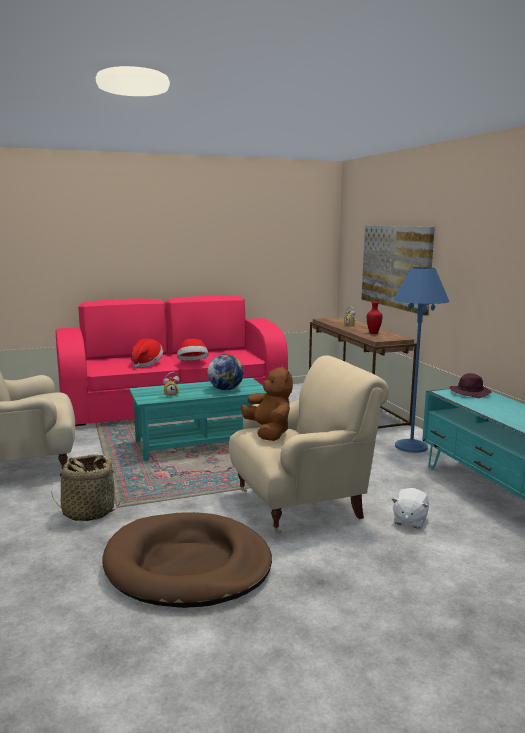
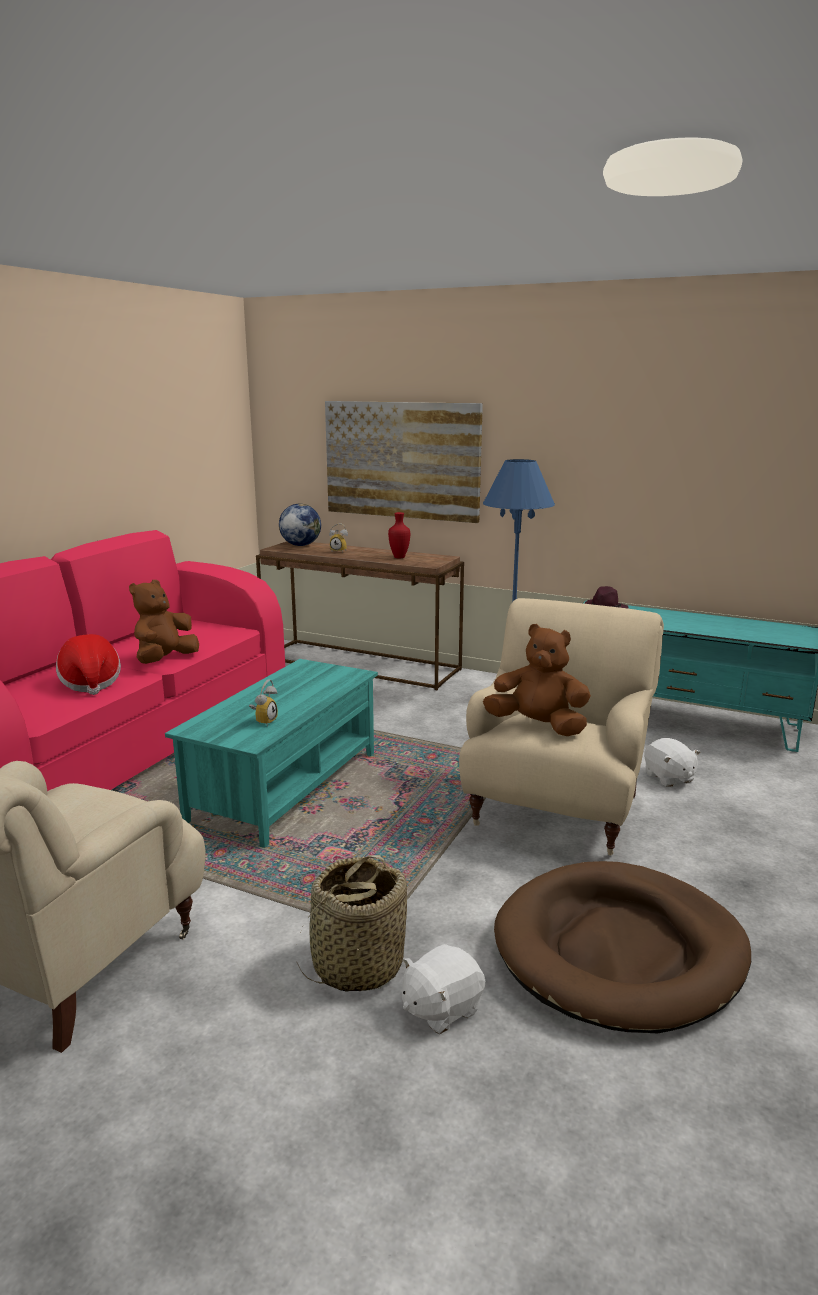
camera: 45 degrees left, 5 degrees up
hat [177,339,209,360] -> brown plush toy [129,580,199,664]
globe [207,354,244,390] -> globe moved to [279,504,321,546]
none -> white plush toy [402,944,485,1034]

